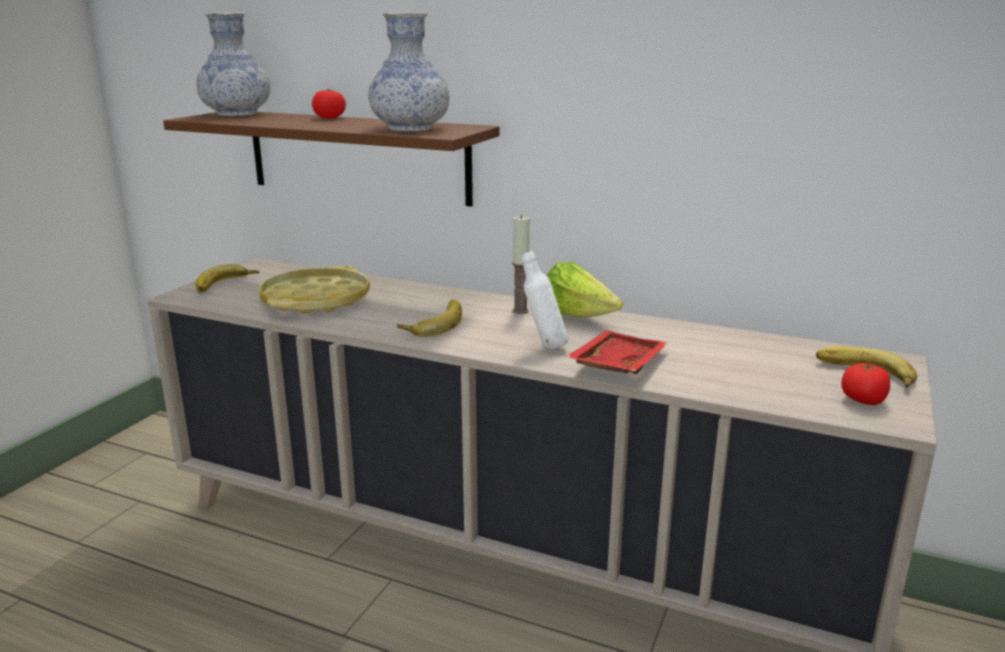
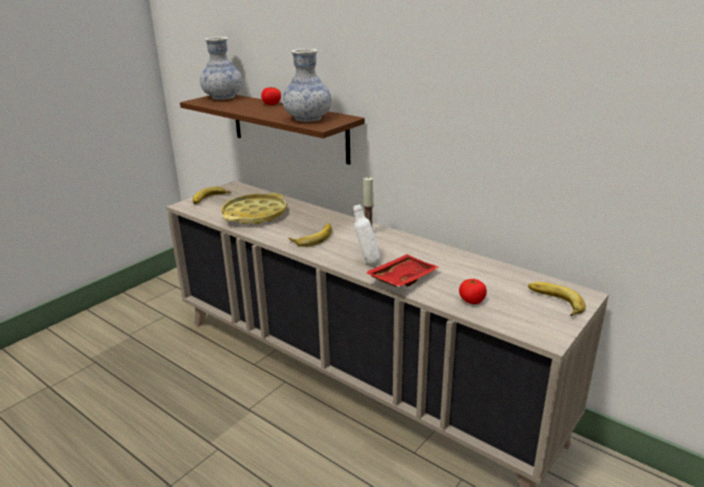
camera: 15 degrees right, 5 degrees up
lettuce [547,262,623,317] -> none
tomato [841,363,890,405] -> tomato moved to [459,279,487,304]

